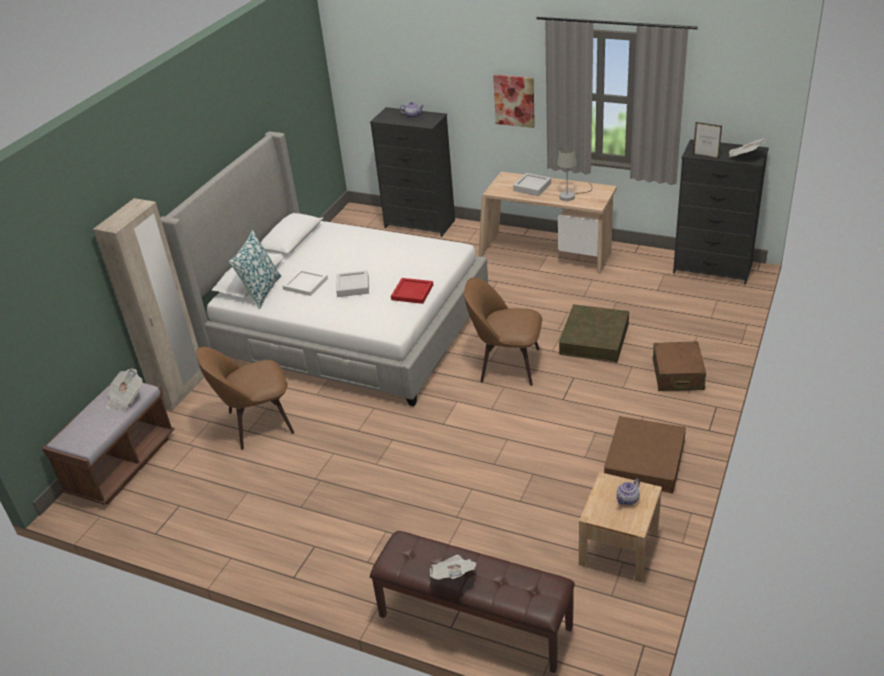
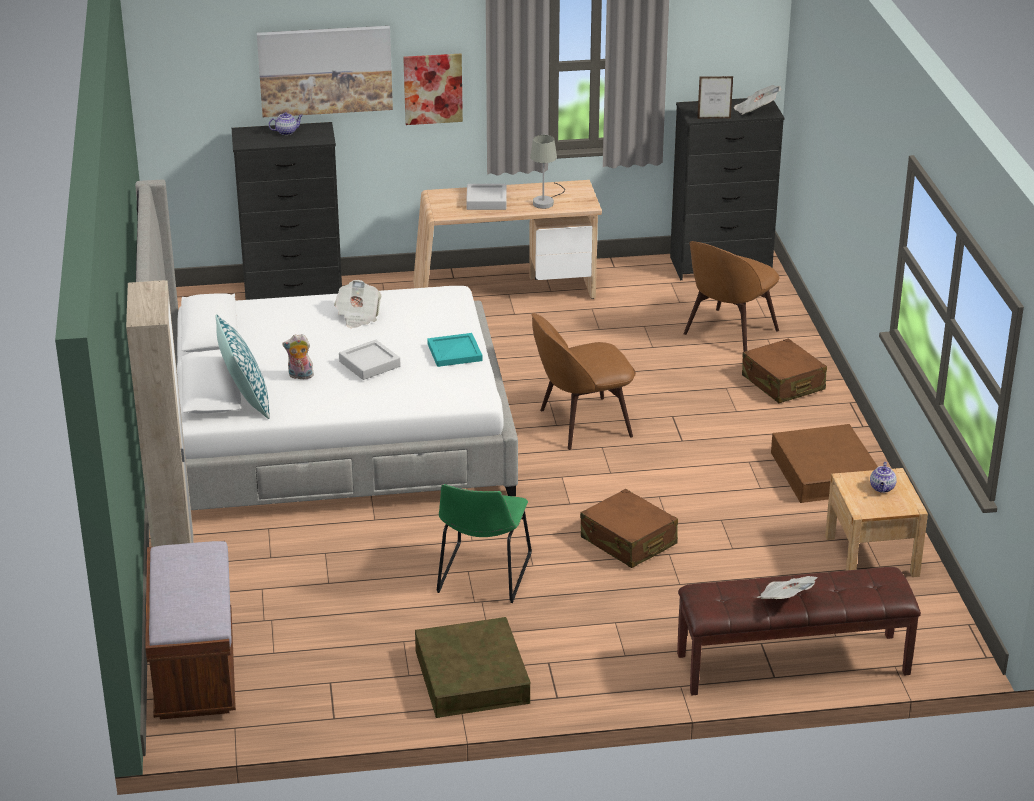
camera: 35 degrees left, 5 degrees down
newspaper [106,368,142,410] -> newspaper moved to [334,280,381,328]
brown chair [196,347,294,450] -> brown chair moved to [683,241,779,352]
white tray [283,269,328,296] -> plush toy [282,334,314,379]
red tray [391,278,433,304] -> turquoise tray [427,333,483,367]
brown storage box [559,304,629,363] -> brown storage box moved to [415,617,530,718]
none -> picture [257,26,393,117]
none -> green chair [436,484,532,603]
none -> brown suitcase [580,489,678,568]

